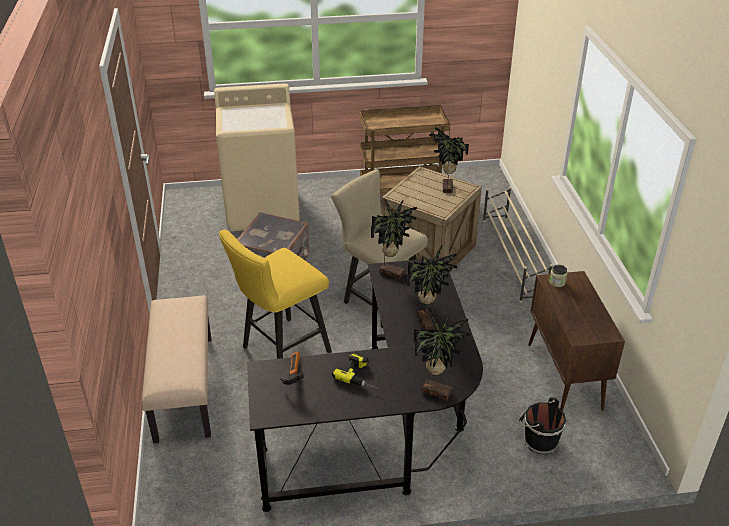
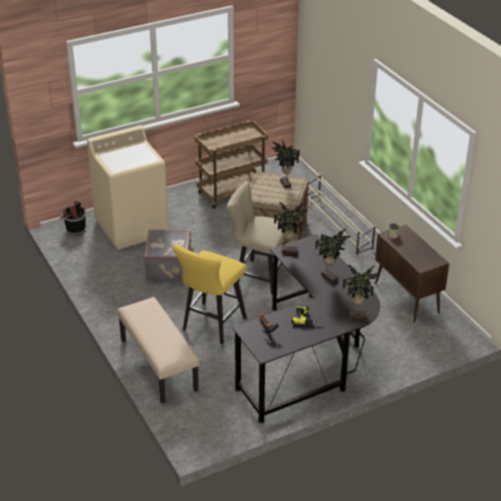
camera: 20 degrees left, 0 degrees up
black bucket [519,397,566,454] -> black bucket moved to [60,201,86,235]

